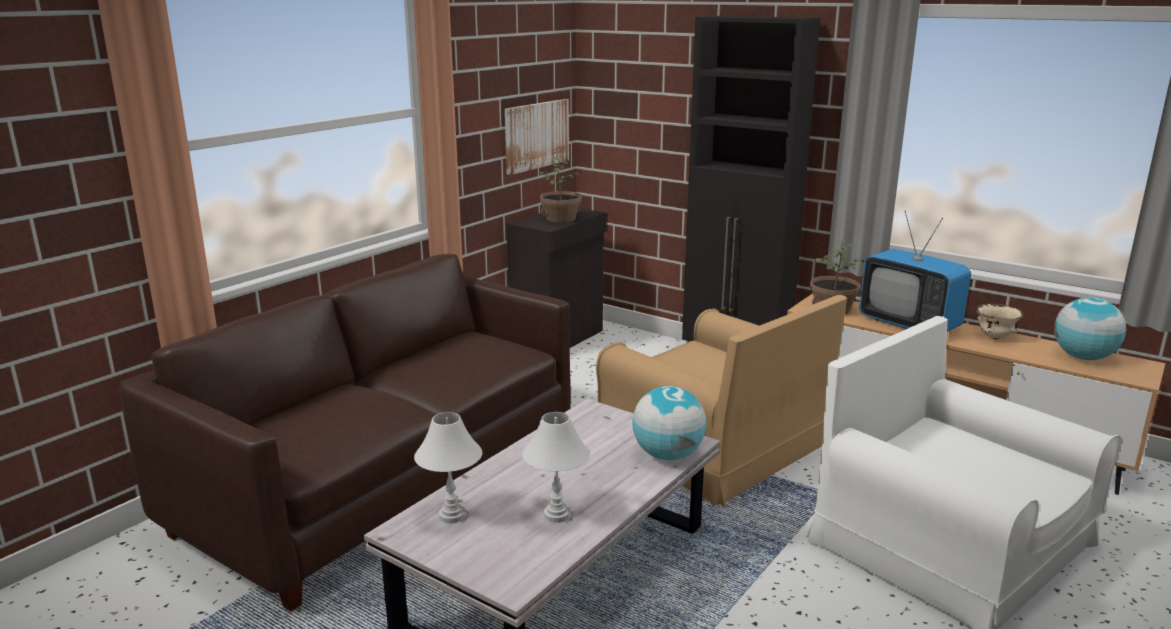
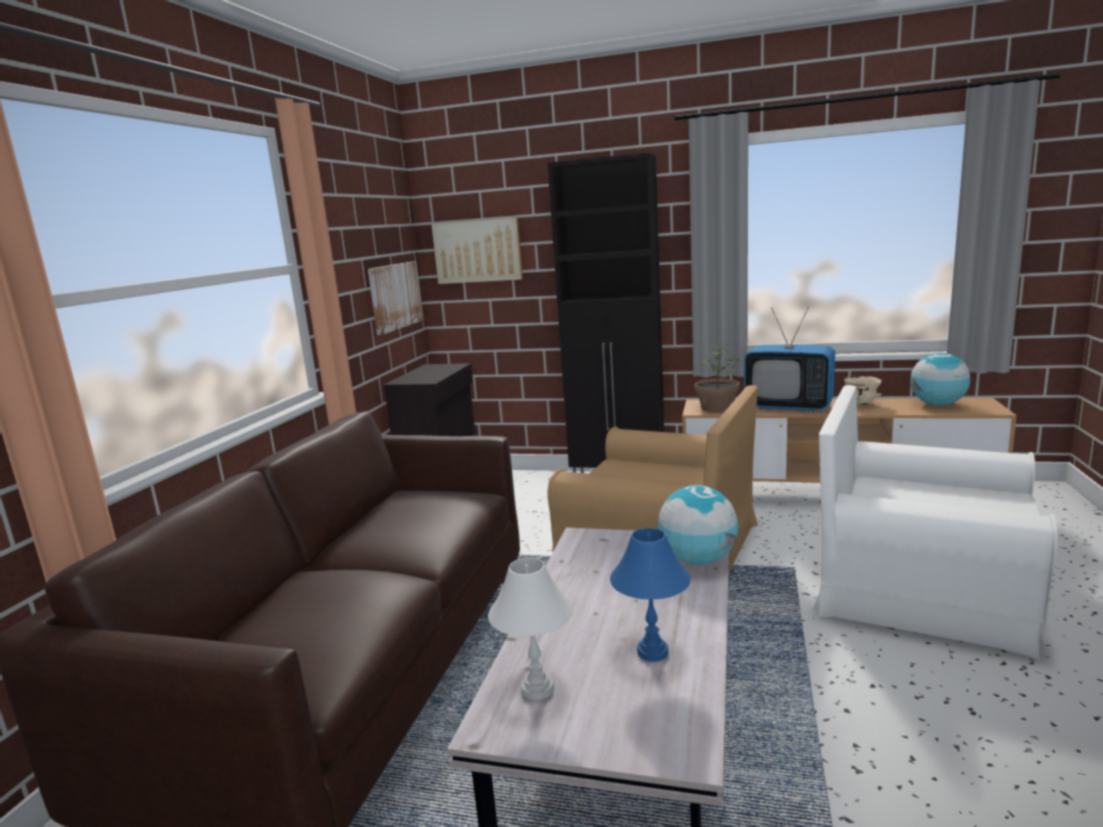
camera: 20 degrees left, 5 degrees down
white table lamp [522,412,590,523] -> blue table lamp [610,528,691,662]
potted plant [540,157,582,223] -> none
none -> picture [431,217,523,284]

